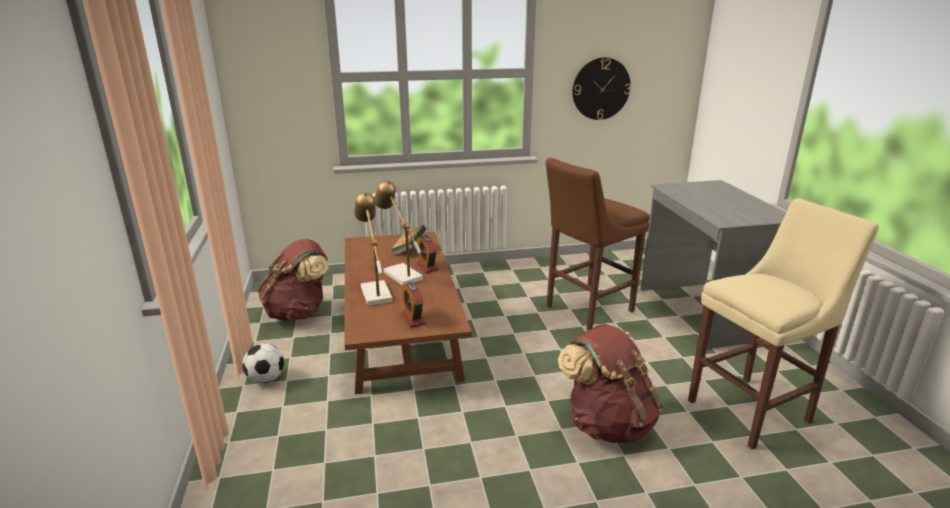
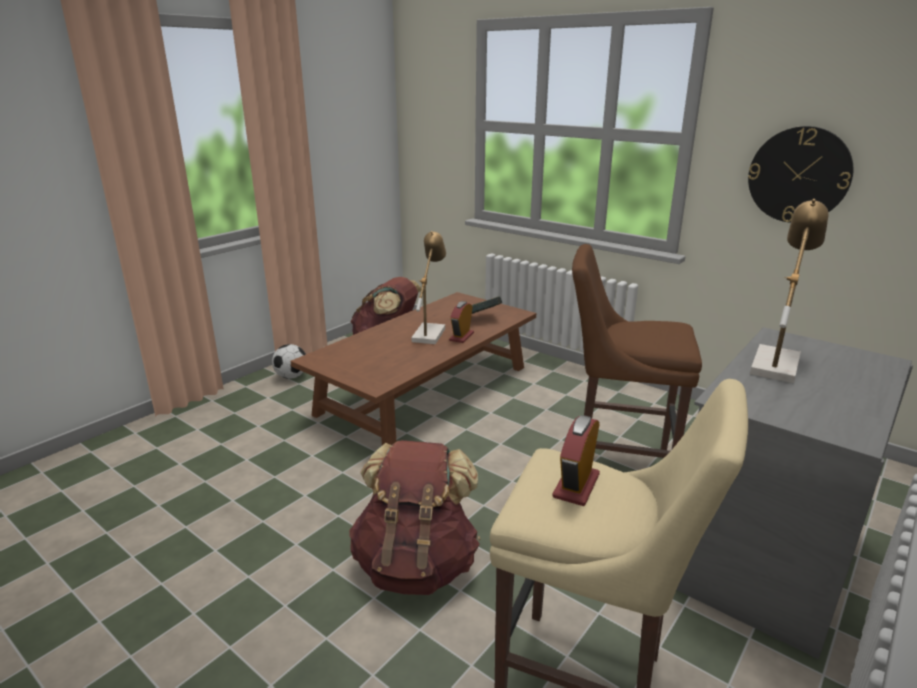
camera: 50 degrees right, 0 degrees up
table lamp [354,192,392,306] -> table lamp moved to [750,199,829,383]
alarm clock [401,282,426,328] -> alarm clock moved to [552,415,600,506]

